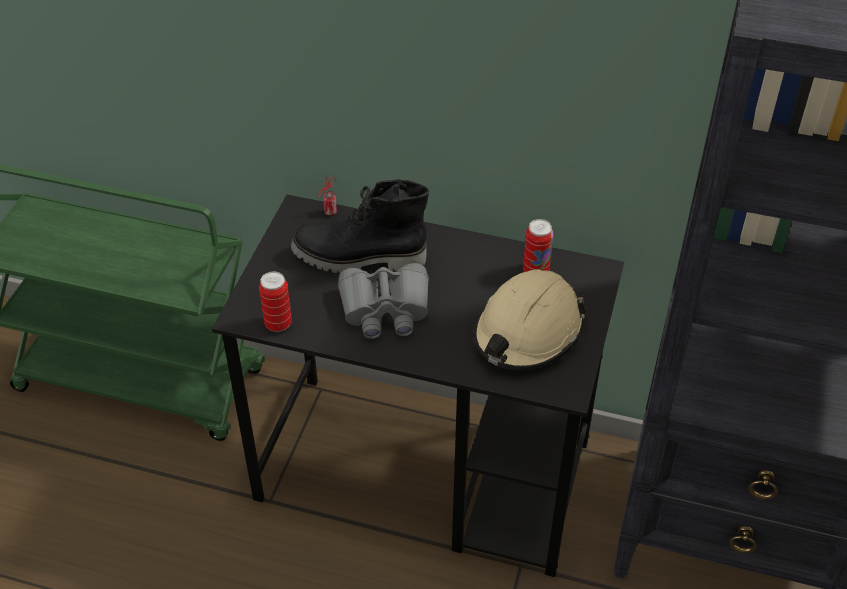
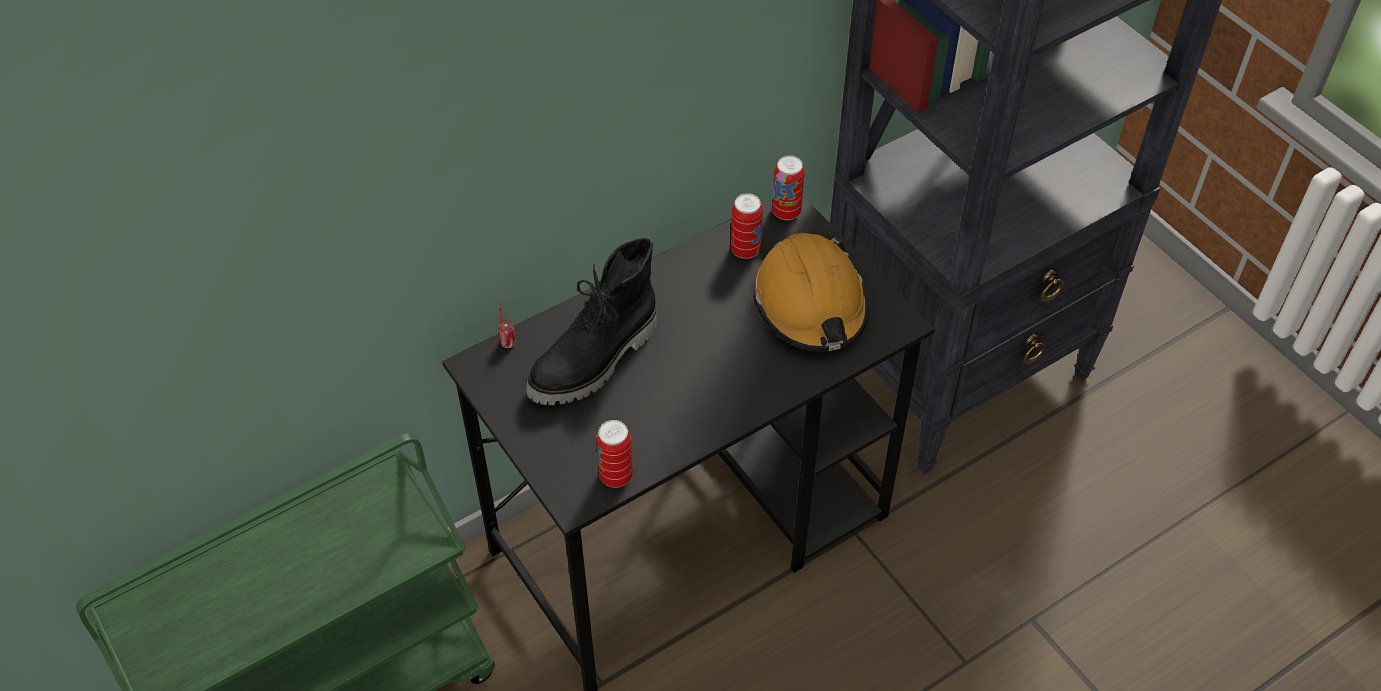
camera: 50 degrees left, 5 degrees up
grey binoculars [338,263,429,339] -> none
beige hard hat [473,270,586,371] -> orange hard hat [753,233,869,352]
none -> can [772,155,805,220]

